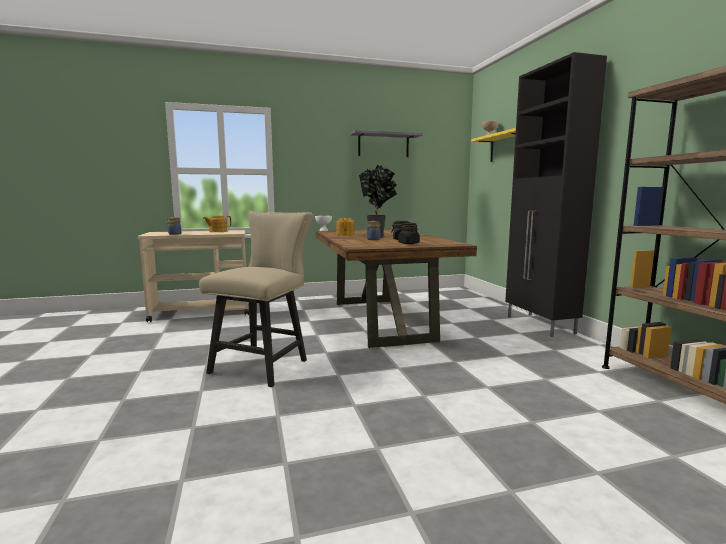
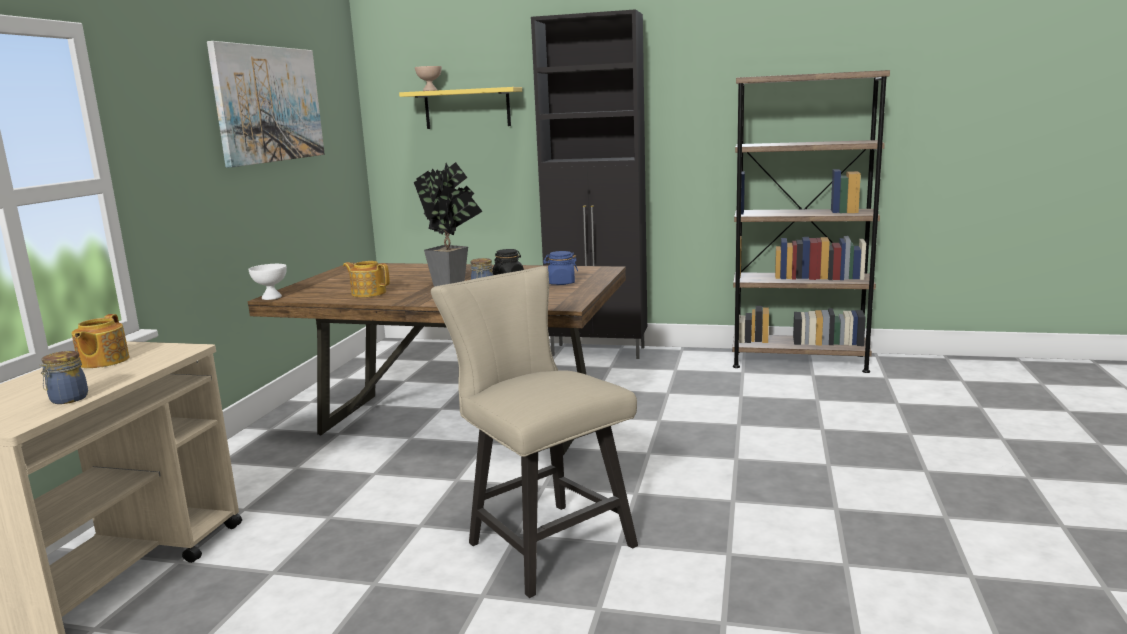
camera: 60 degrees left, 5 degrees up
grey shelf [350,130,423,157] -> picture [207,41,325,168]
black jar [398,223,420,244] -> blue jar [543,251,578,285]

